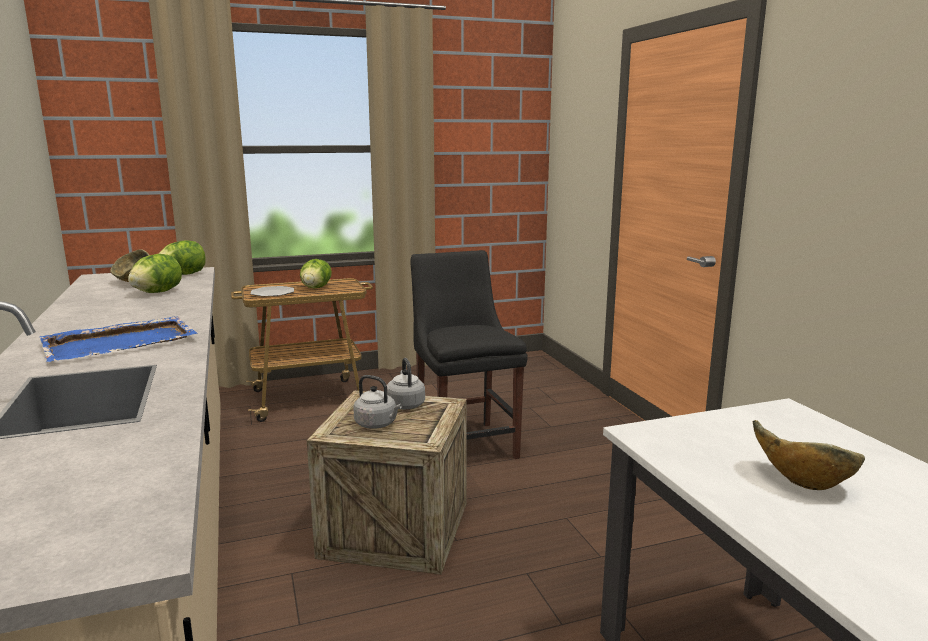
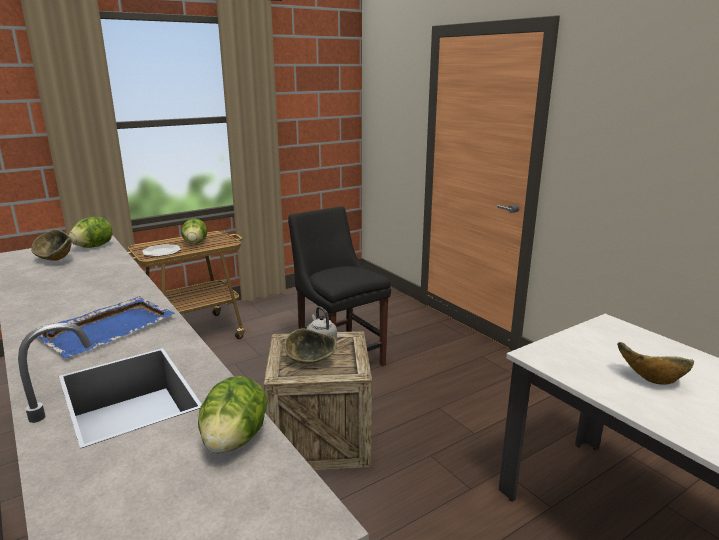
camera: 15 degrees left, 5 degrees up
lettuce [128,254,182,293] -> lettuce moved to [198,376,268,453]
grey kettle [353,375,402,429] -> bowl [284,328,337,364]

